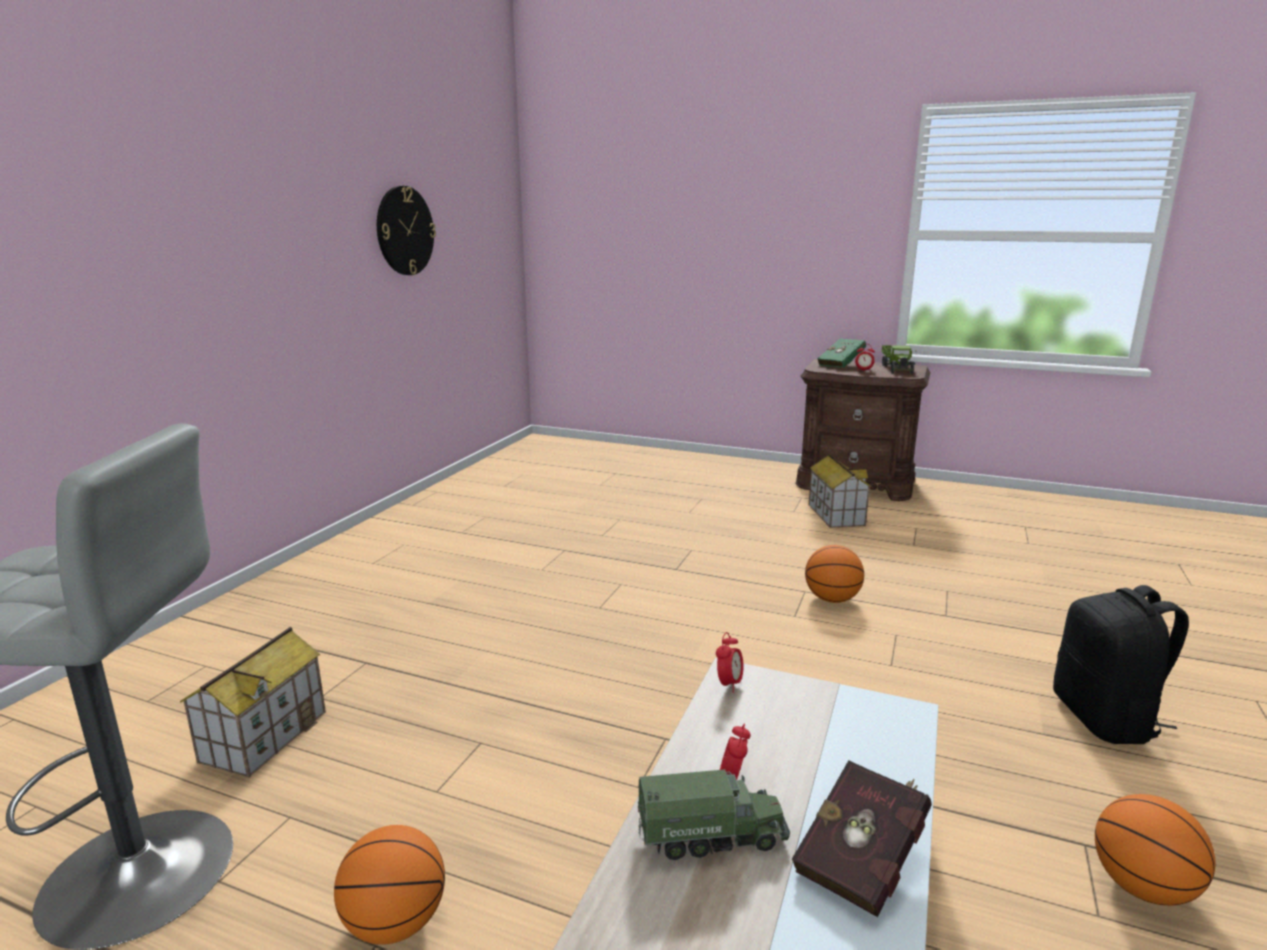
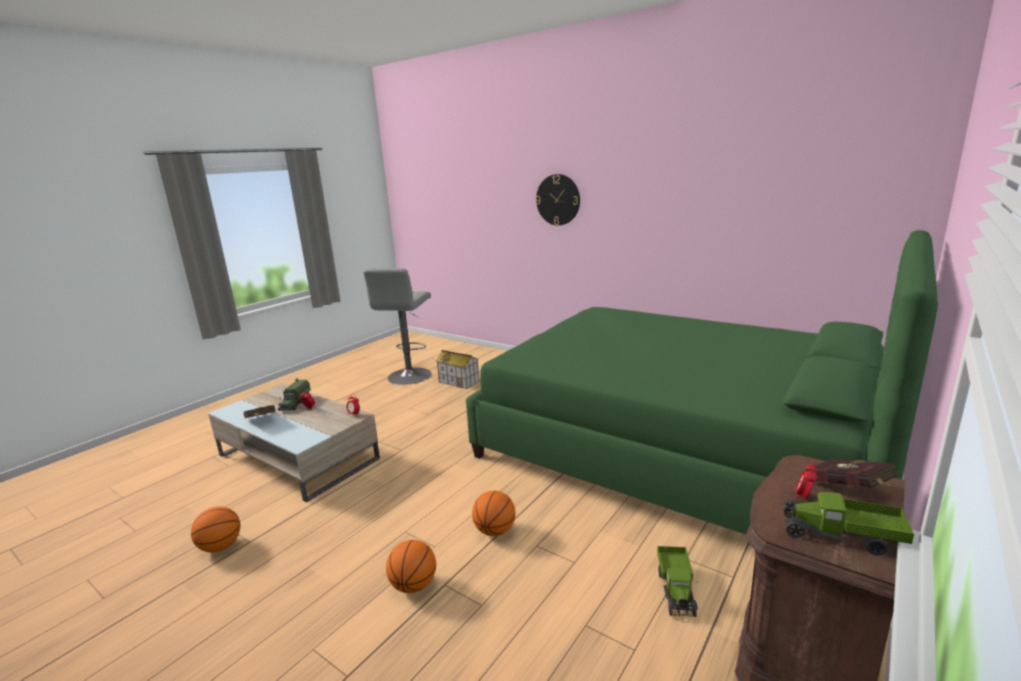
camera: 105 degrees right, 0 degrees up
basketball [334,825,445,945] -> basketball moved to [386,540,436,593]
wall clock [377,186,436,275] -> wall clock moved to [536,174,580,226]
toy house [809,454,872,528] -> toy truck [657,546,698,617]
green book [817,338,866,368] -> red book [806,459,898,488]
black backpack [1053,585,1189,744] -> none
none -> green bed [466,230,938,534]

